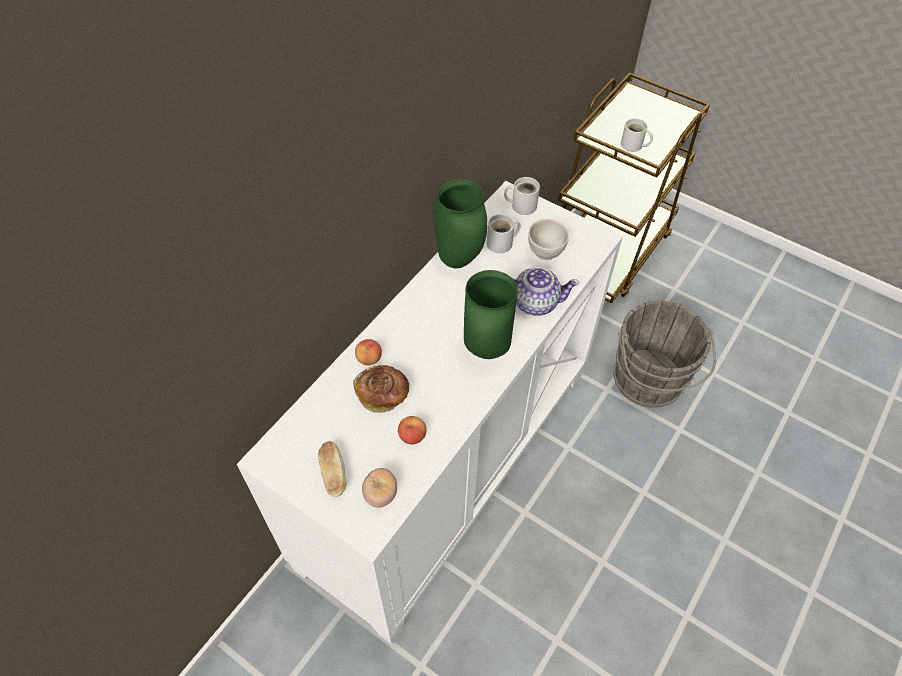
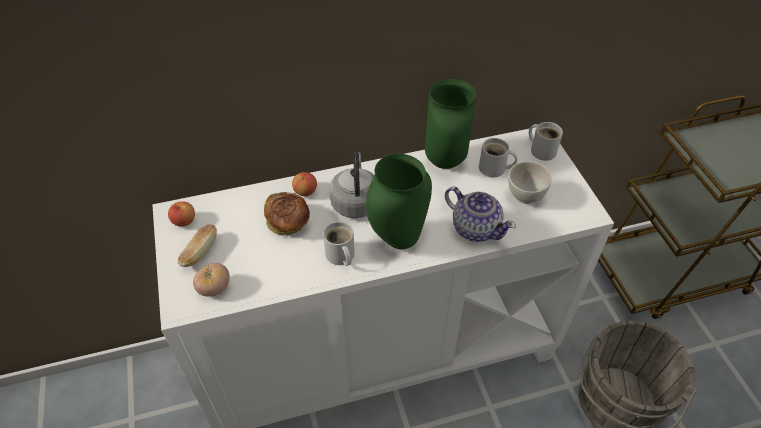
camera: 40 degrees right, 5 degrees down
apple [398,416,427,445] -> apple moved to [168,201,195,227]
white mug [621,118,653,152] -> white mug moved to [323,221,355,266]
none -> grey kettle [329,152,375,218]

